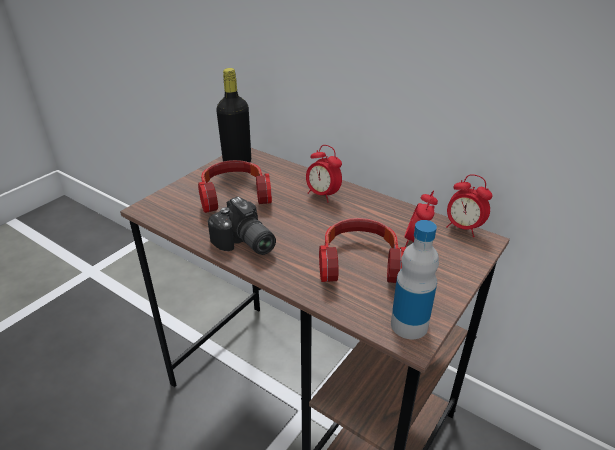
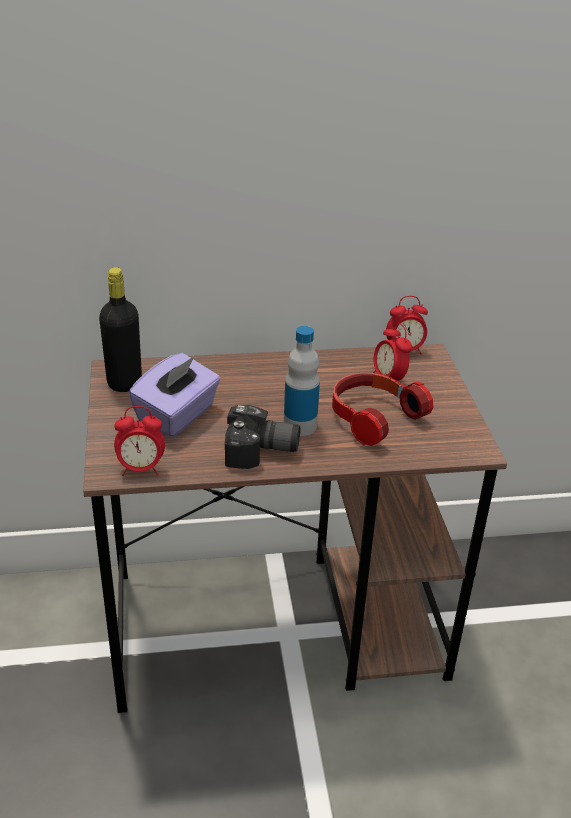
camera: 45 degrees left, 0 degrees up
headphones [198,160,272,213] -> purple tissue box [129,353,221,437]
alarm clock [306,145,342,202] -> alarm clock moved to [114,406,165,476]
bottle [391,220,439,339] -> bottle moved to [284,326,320,436]

